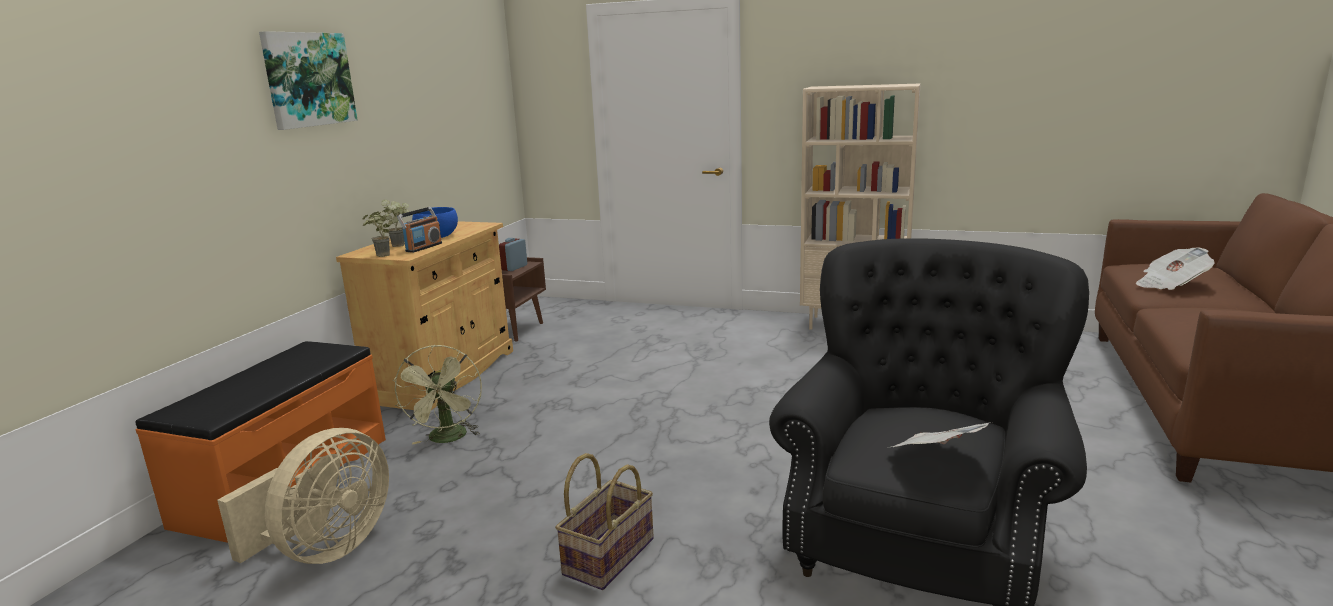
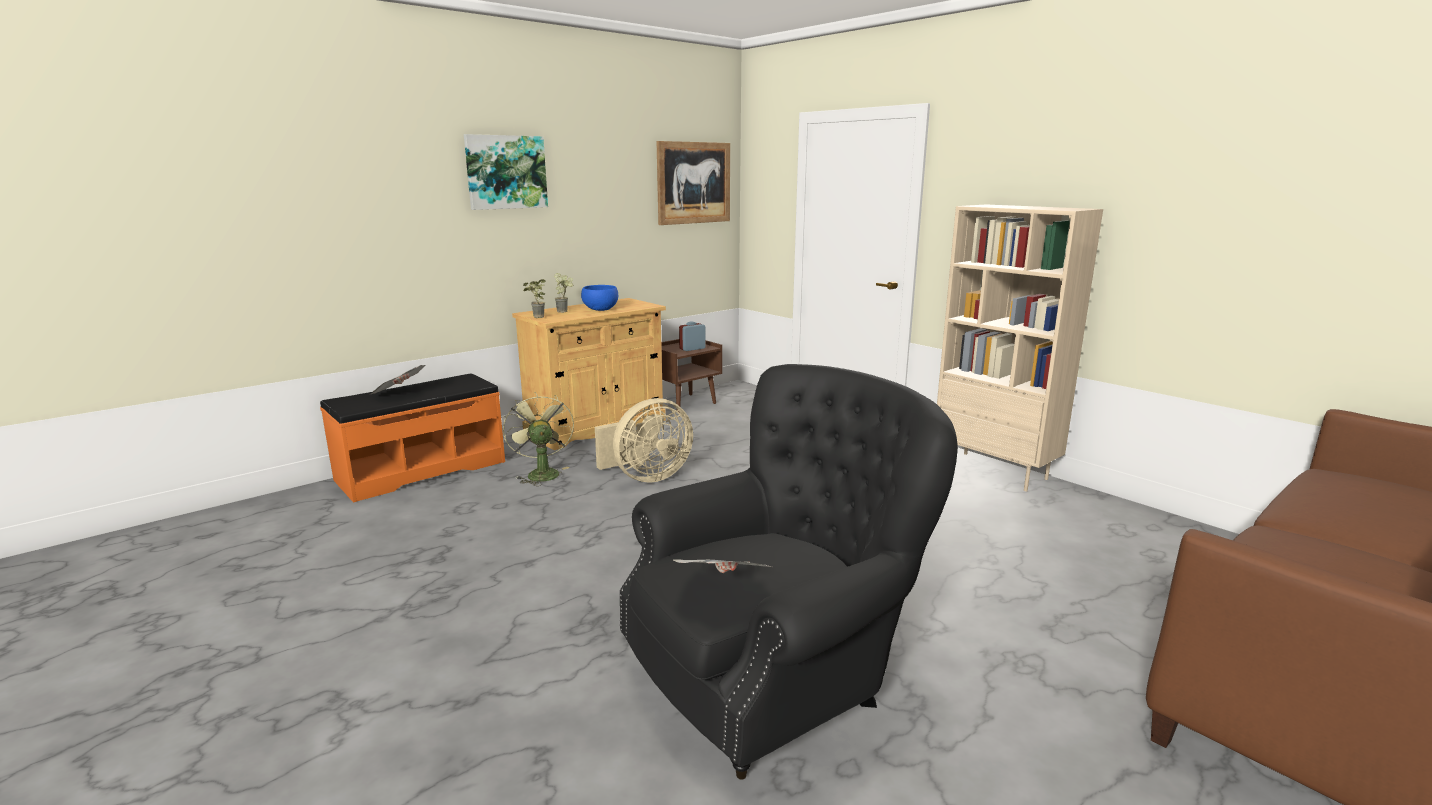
camera: 30 degrees right, 0 degrees up
beige fan [217,428,389,564] -> beige fan moved to [595,398,693,482]
green fan [393,345,482,444] -> green fan turned 135 degrees clockwise [503,392,574,486]
radio [397,207,442,253] -> none
basket [555,453,654,590] -> none
newspaper [1136,247,1215,290] -> newspaper moved to [369,365,426,395]
none -> picture [656,141,730,225]

